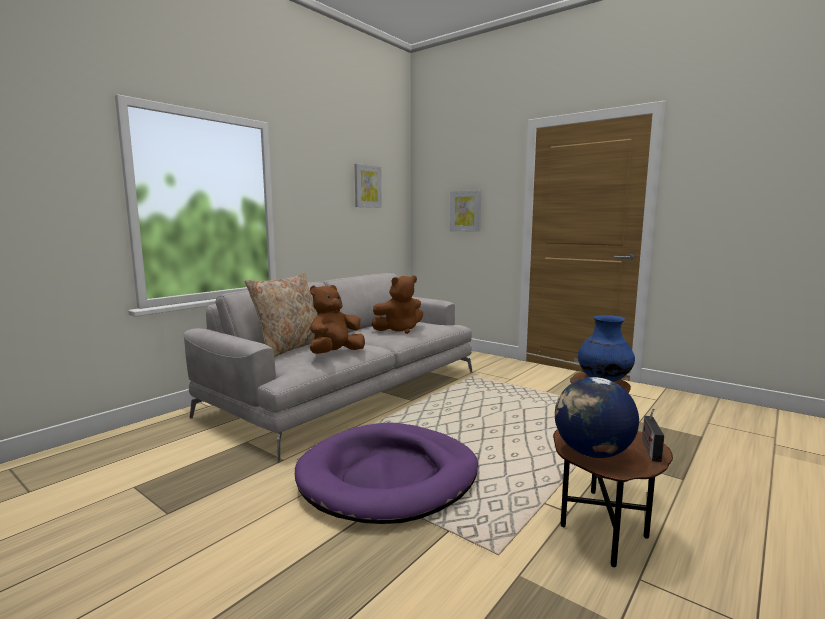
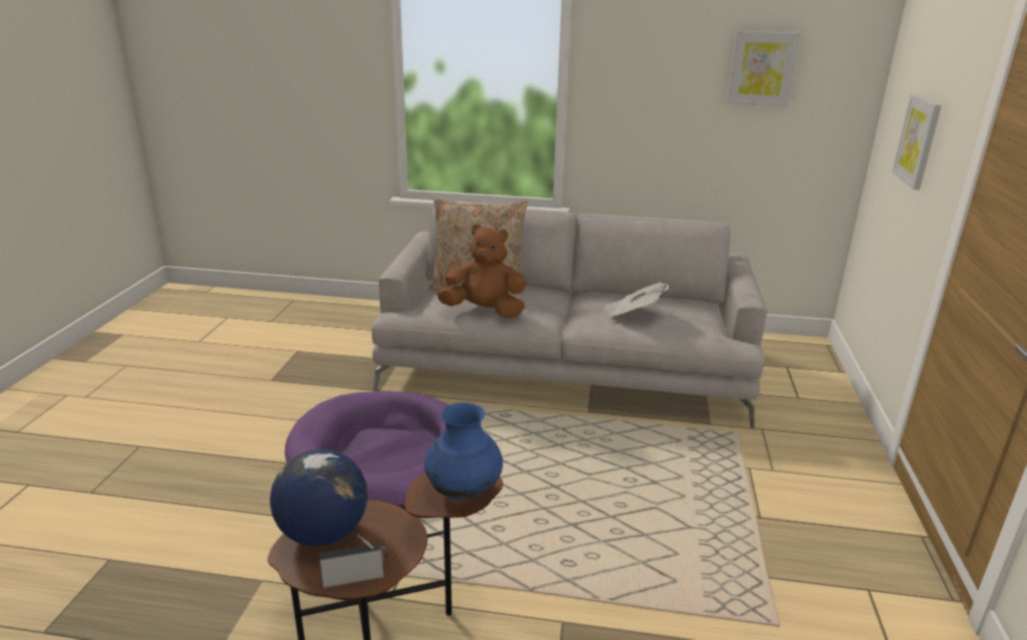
camera: 60 degrees right, 15 degrees up
brown plush toy [371,275,423,334] -> newspaper [605,282,669,318]

